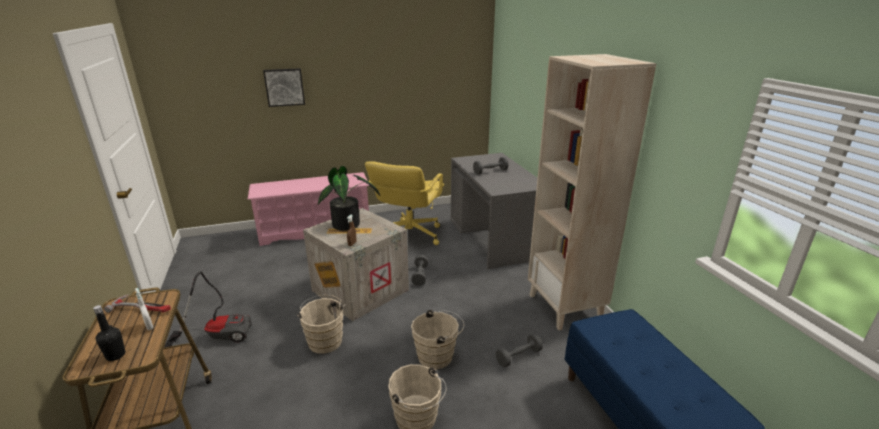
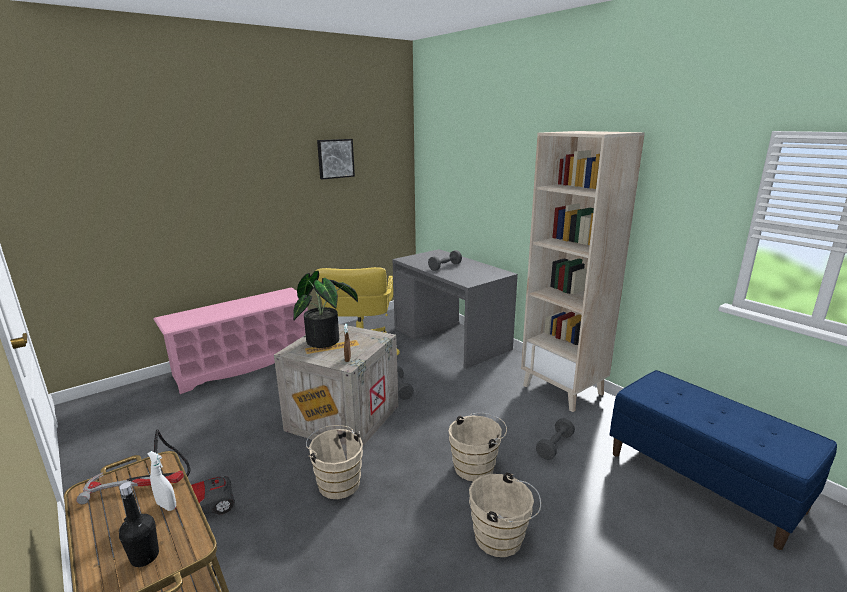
camera: 20 degrees left, 5 degrees down
picture [263,68,305,107] -> picture moved to [317,139,355,179]

